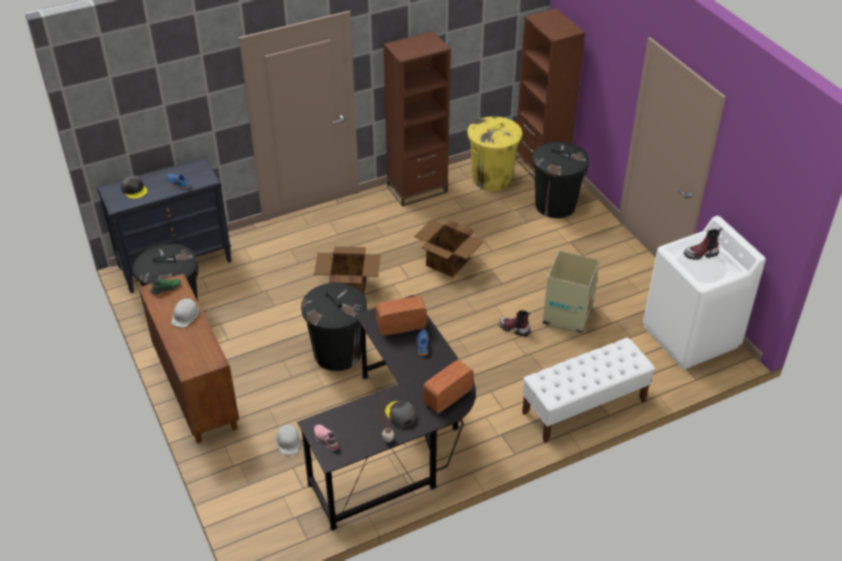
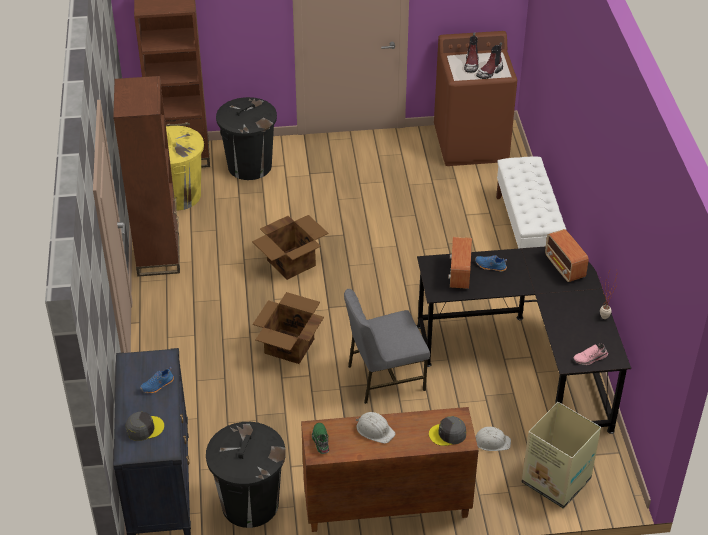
camera: 70 degrees left, 0 degrees up
black trash can [301,283,367,371] -> grey chair [344,289,430,404]
grey cap [385,401,416,427] -> grey cap moved to [429,416,466,446]
boot [499,310,531,337] -> boot moved to [476,42,503,79]
cardboard box [543,250,600,334] -> cardboard box moved to [522,402,601,509]
white washing machine [643,216,766,369] -> brown washing machine [434,31,517,166]

